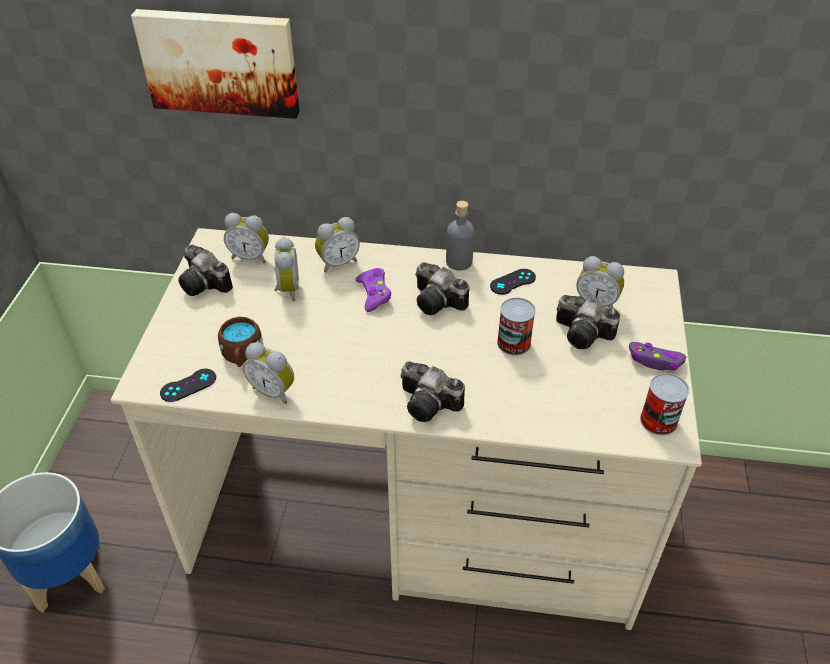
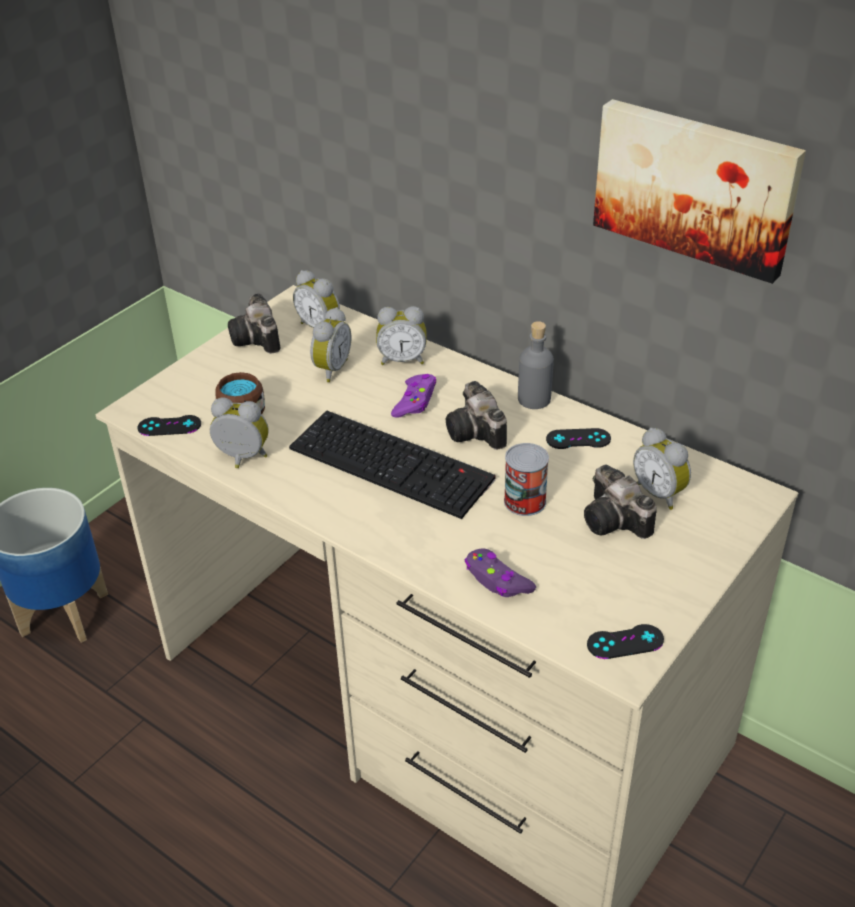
camera: 30 degrees right, 5 degrees down
picture [131,9,300,119] -> picture moved to [593,99,806,284]
alarm clock [243,342,294,404] -> alarm clock turned 135 degrees clockwise [210,397,269,468]
camera [400,361,465,422] -> none
purple game controller [629,342,686,370] -> purple game controller moved to [465,548,536,597]
can [640,373,689,436] -> black game controller [587,624,664,659]
none -> keyboard [289,410,496,519]

